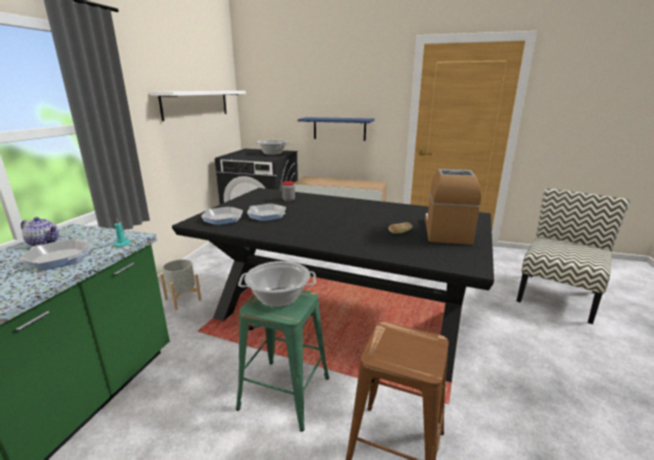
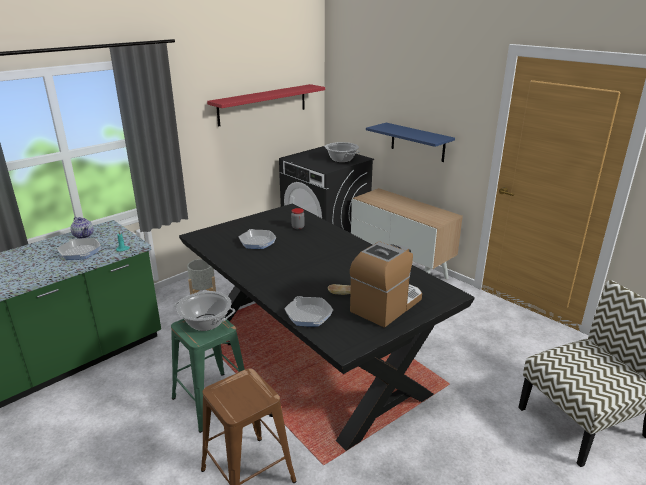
camera: 30 degrees right, 5 degrees up
white shelf [150,91,246,121] -> red shelf [207,84,325,127]
frying pan [201,207,243,225] -> frying pan moved to [284,296,333,327]

